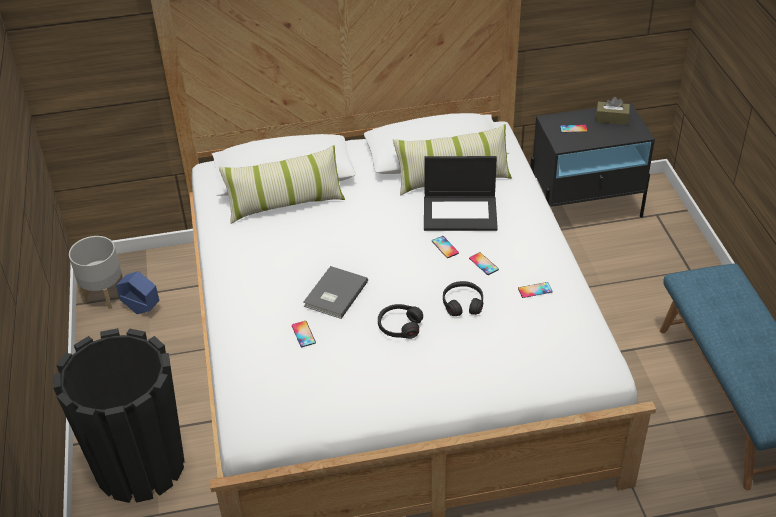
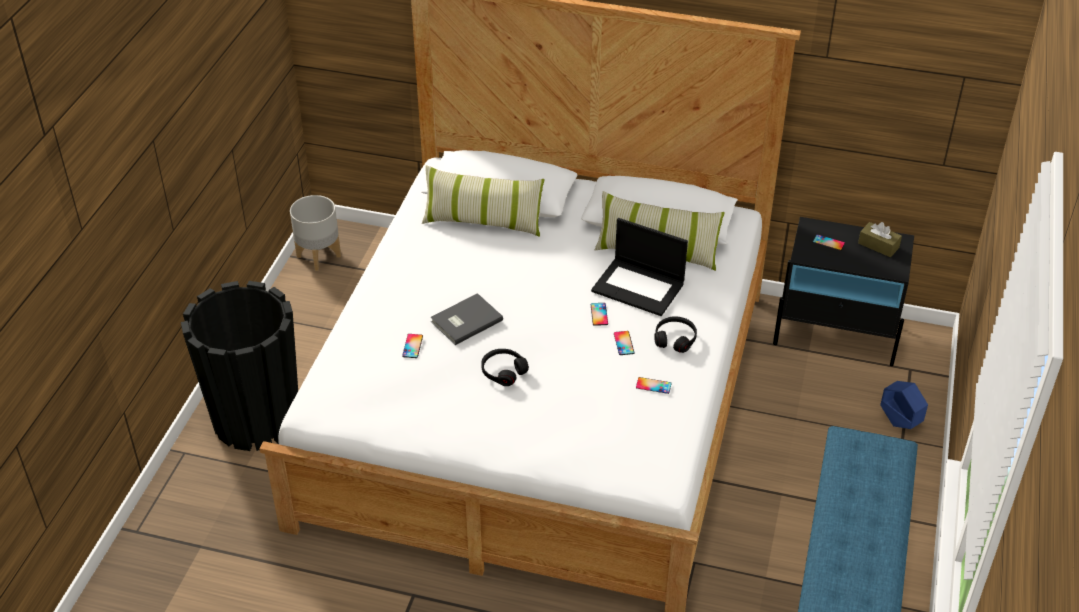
camera: 25 degrees right, 0 degrees up
blue planter [116,271,159,314] -> blue planter moved to [880,381,928,429]
black headphones [443,281,483,316] -> black headphones moved to [654,316,697,353]

